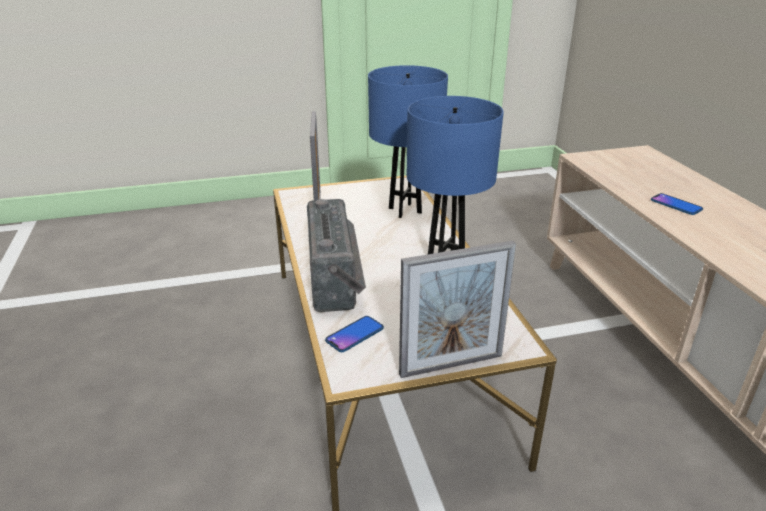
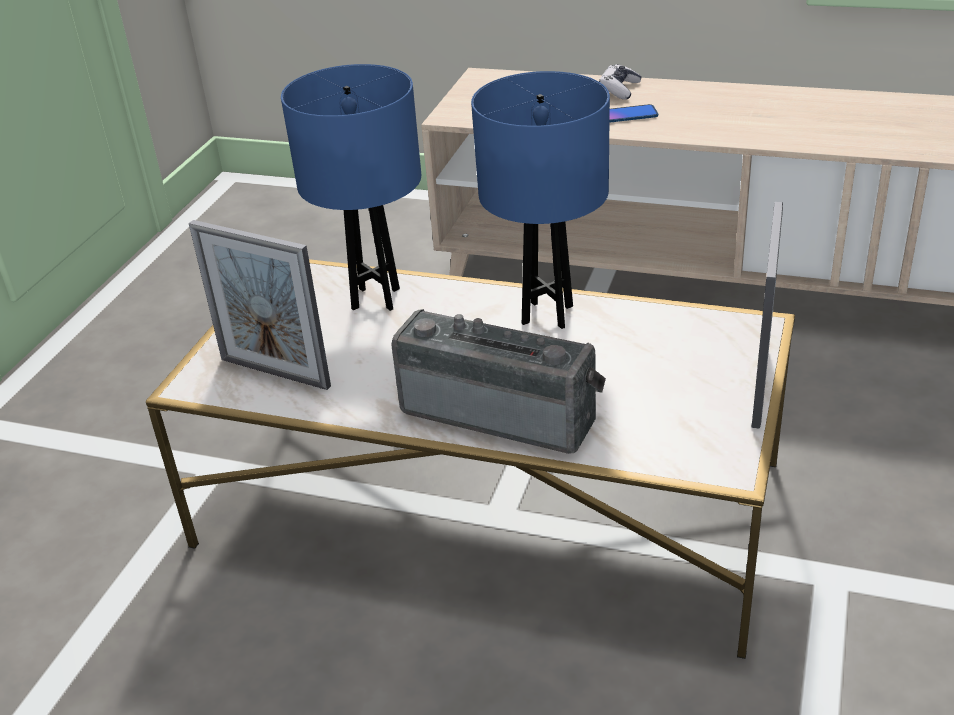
camera: 55 degrees left, 5 degrees up
phone [325,316,384,352] -> none
none -> game controller [599,64,642,100]

